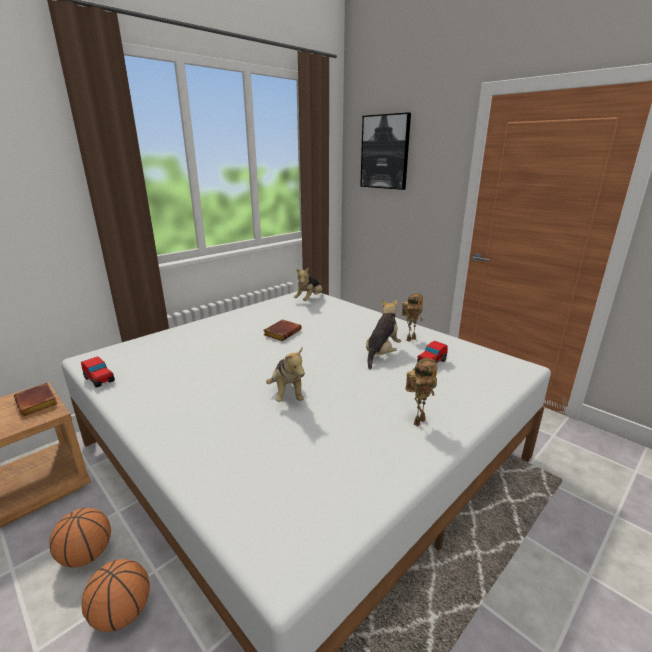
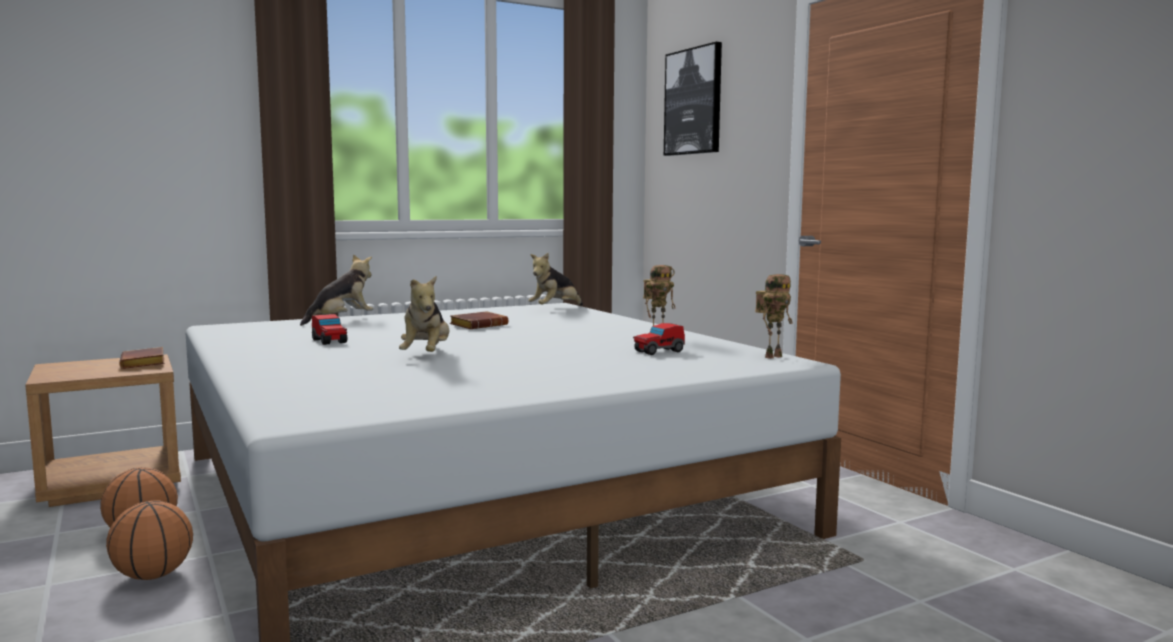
camera: 15 degrees right, 15 degrees down
toy car [81,356,115,388] -> toy car moved to [312,314,347,345]
plush toy [366,299,401,369] -> plush toy moved to [300,254,374,326]
toy robot [405,358,437,426] -> toy robot moved to [755,274,793,359]

